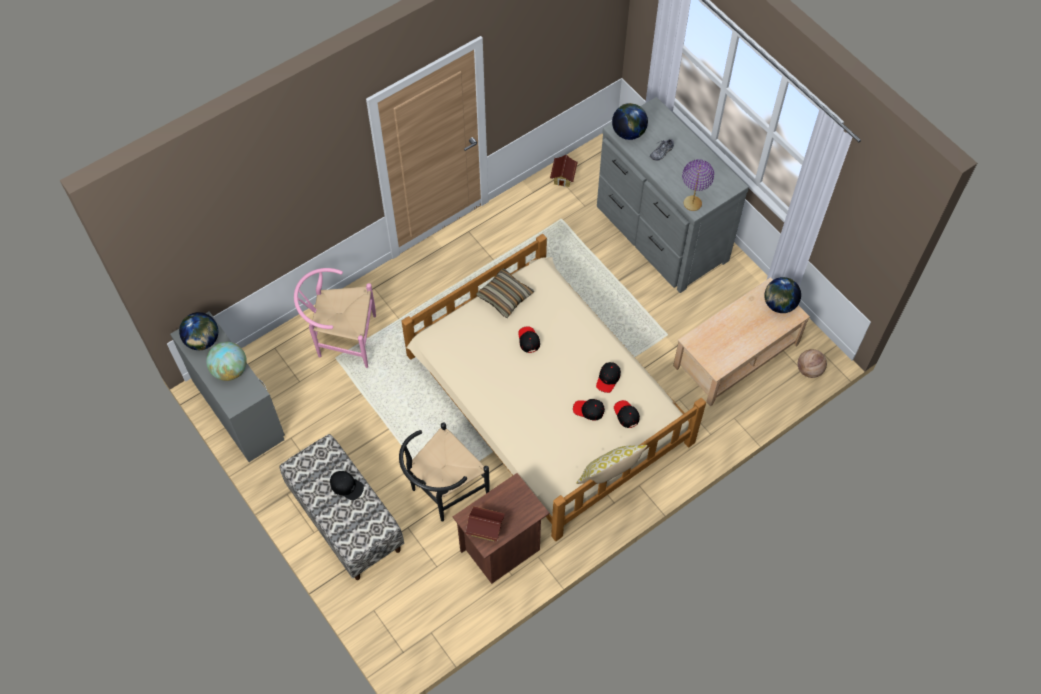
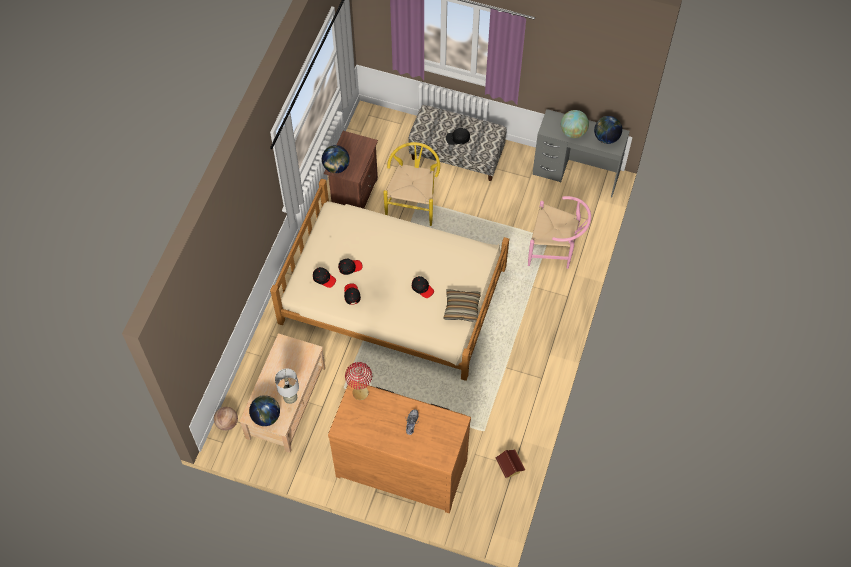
camera: 145 degrees right, 0 degrees up
pink chair [294,268,376,368] -> pink chair turned 45 degrees clockwise [528,196,591,269]
black chair [399,422,490,522] -> yellow chair [383,142,440,226]
toy house [465,506,505,542] -> none
pillow [576,445,648,484] -> none
grey dresser [597,97,749,293] -> brown dresser [328,380,471,513]
globe [612,103,648,140] -> globe moved to [322,145,350,173]
purple table lamp [682,159,714,211] -> red table lamp [345,362,372,400]
none -> grey table lamp [275,368,299,404]

